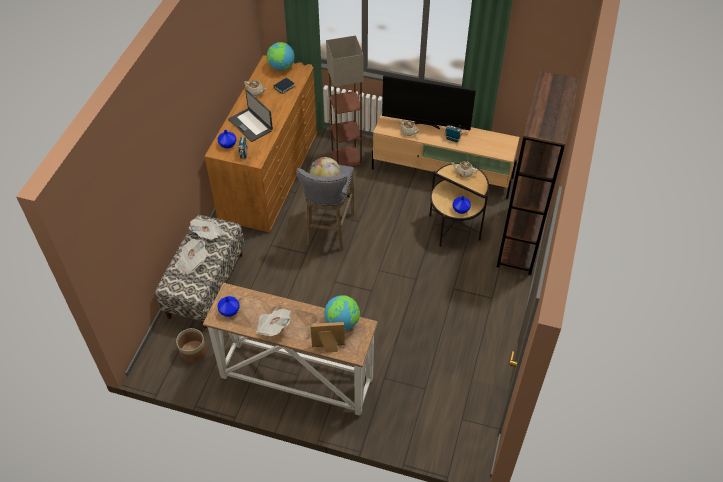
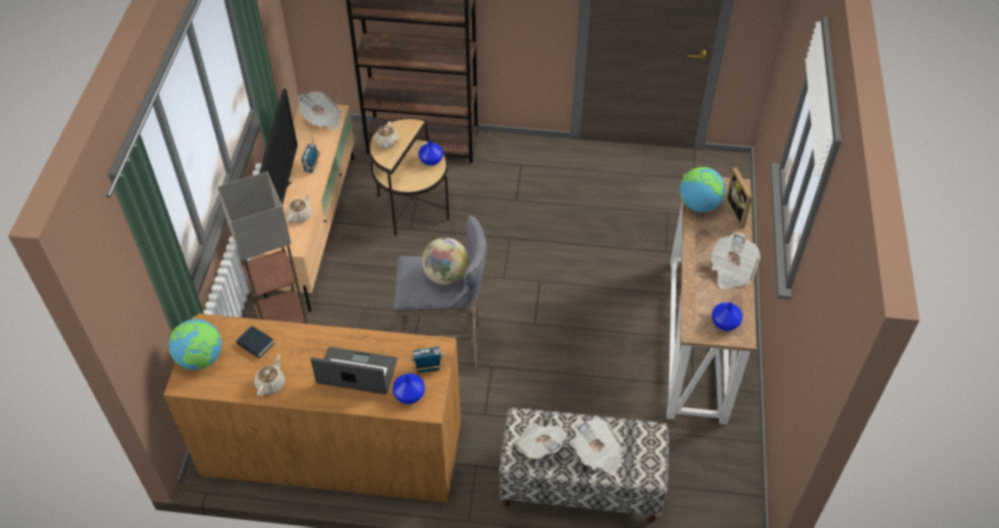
camera: 100 degrees left, 0 degrees up
planter [176,328,207,363] -> none
laptop [228,90,273,142] -> laptop turned 120 degrees counterclockwise [310,347,397,394]
none -> newspaper [299,91,342,130]

